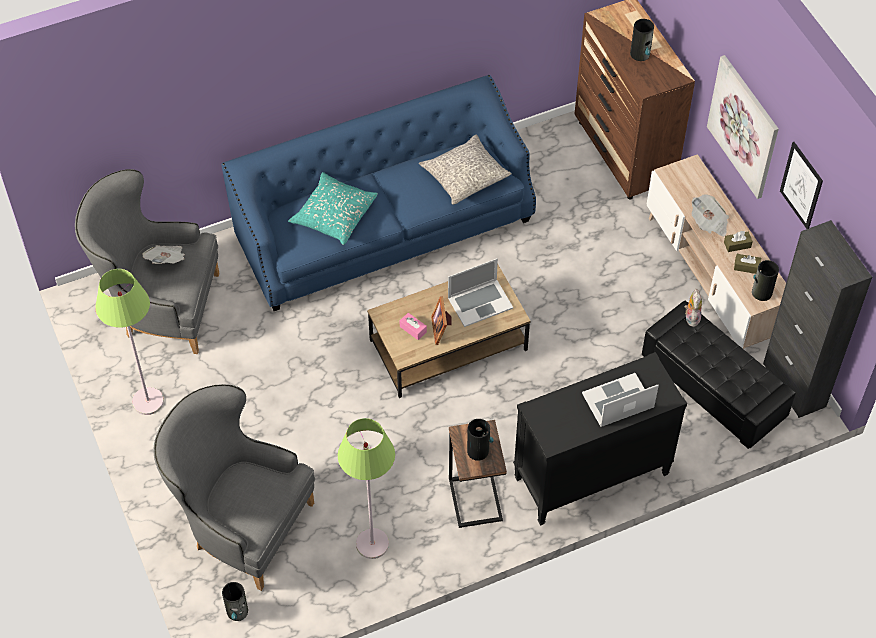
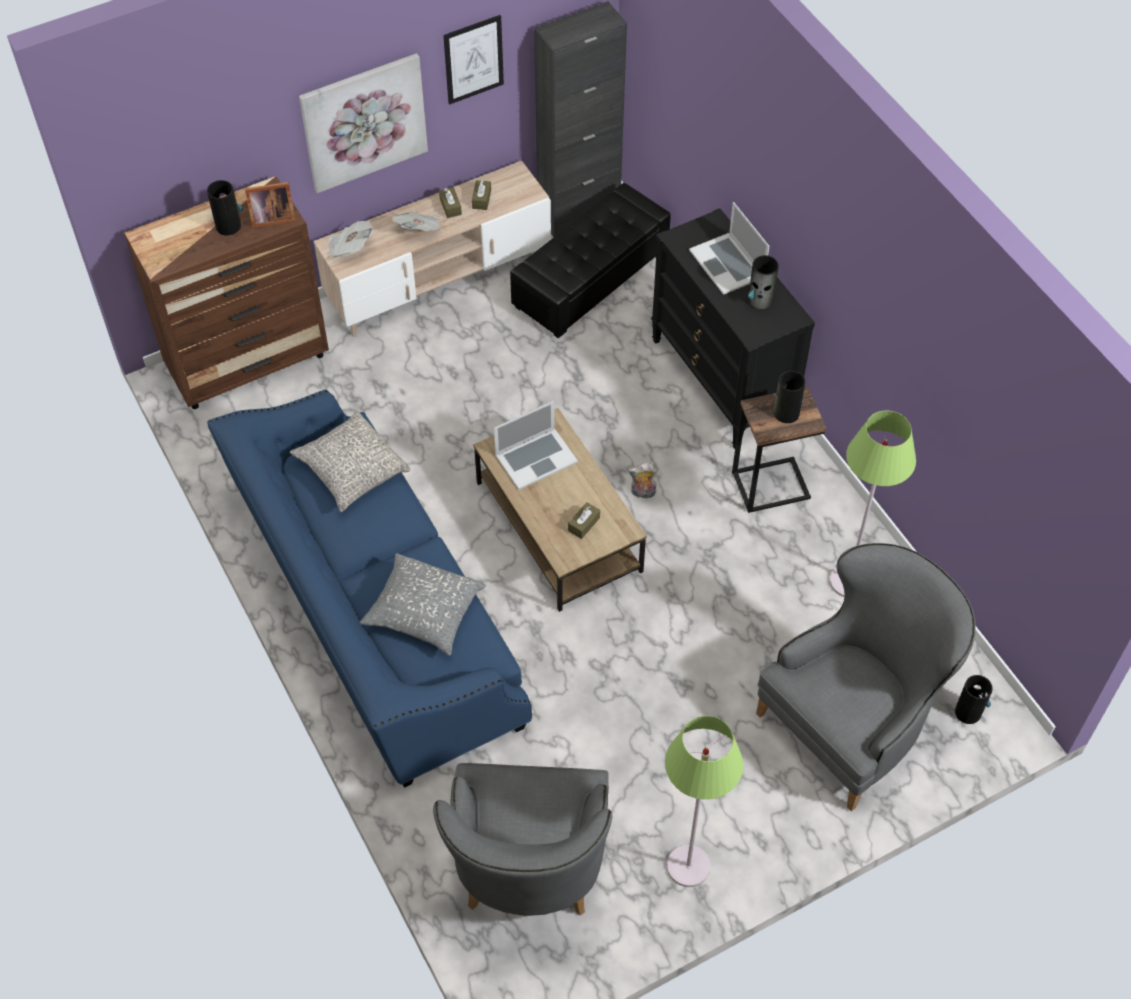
camera: 95 degrees left, 0 degrees up
newspaper [142,245,185,264] -> newspaper moved to [328,220,373,258]
grey armchair [153,384,315,591] -> grey armchair turned 150 degrees counterclockwise [756,543,976,812]
turquoise pillow [288,172,378,245] -> grey pillow [360,553,486,656]
pink tissue box [400,313,427,340] -> brown tissue box [568,502,600,539]
picture frame [431,296,452,345] -> picture frame moved to [245,182,296,228]
laptop [448,258,513,327] -> laptop turned 90 degrees clockwise [494,401,578,490]
plush toy [685,288,702,327] -> plush toy moved to [628,463,657,499]
vase [752,260,779,301] -> vase moved to [748,255,779,309]

